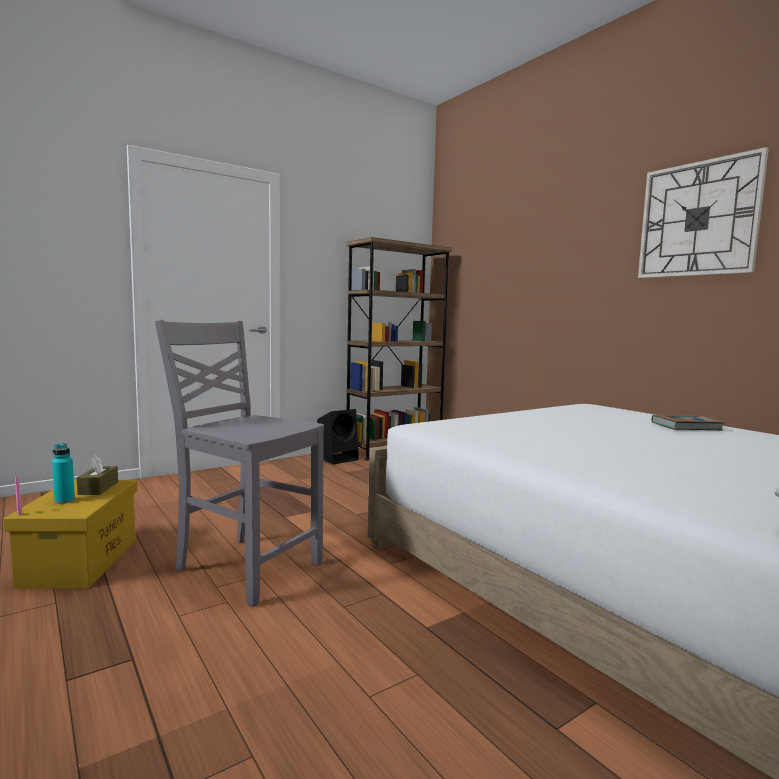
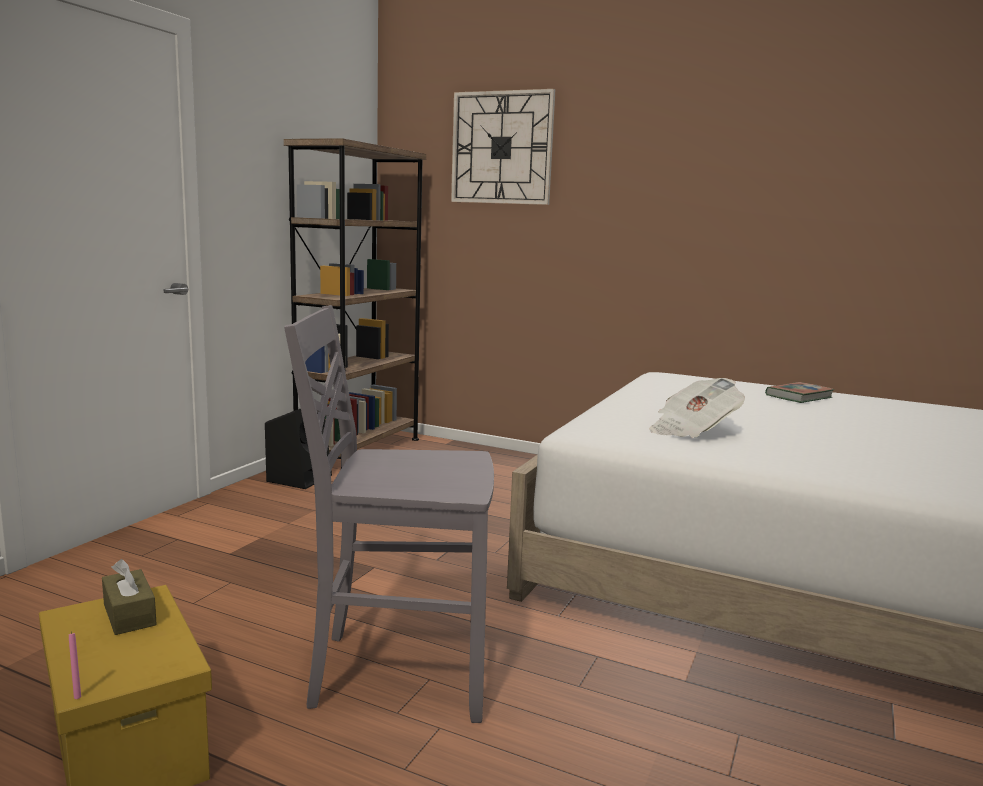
camera: 30 degrees left, 5 degrees up
turquoise bottle [52,443,75,504] -> none
wall clock [638,147,769,278] -> wall clock moved to [451,89,556,205]
none -> newspaper [649,378,745,438]

